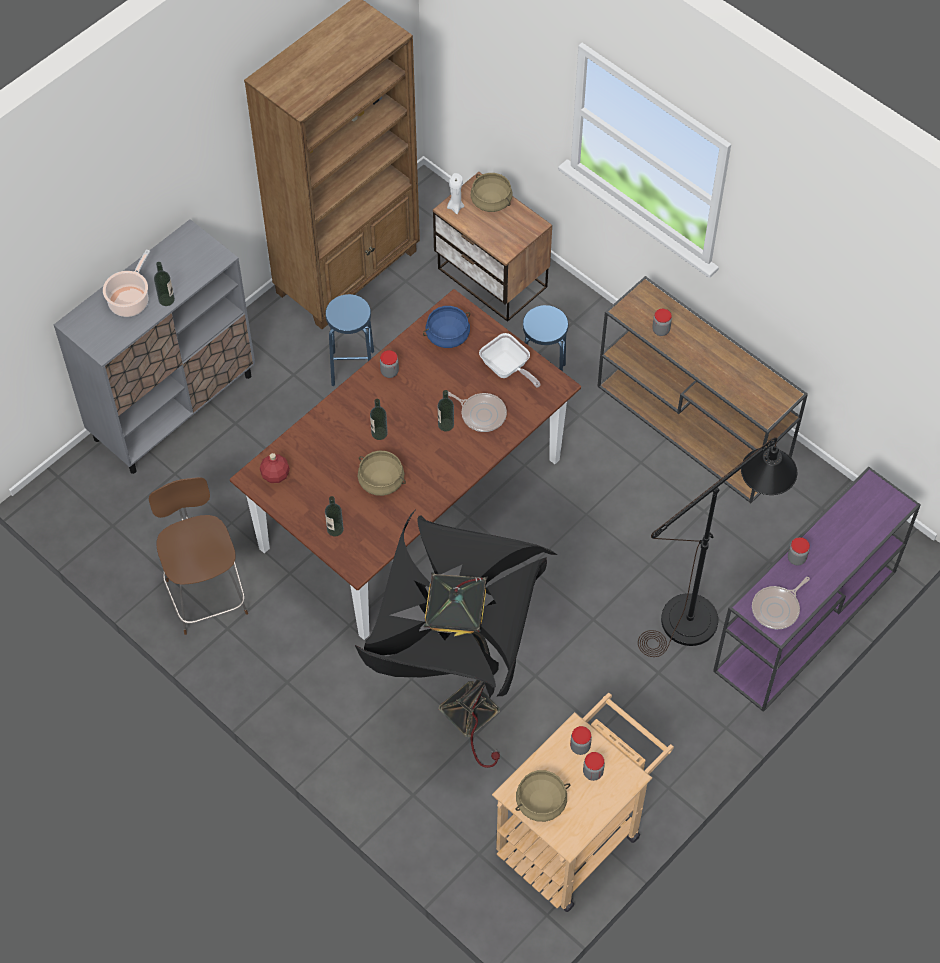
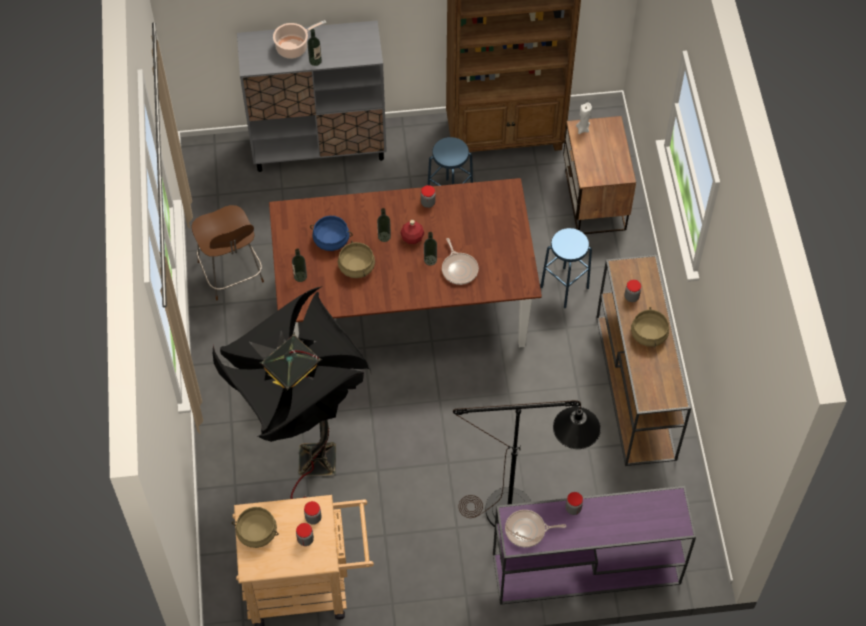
camera: 40 degrees right, 0 degrees up
brown chair [149,477,248,635] -> brown chair turned 135 degrees clockwise [192,205,264,301]
red bottle [260,453,290,483] -> red bottle moved to [401,220,424,244]
blue cooking pot [423,306,470,348] -> blue cooking pot moved to [310,216,353,251]
beige cooking pot [471,173,512,212] -> beige cooking pot moved to [631,307,669,347]
frying pan [479,333,540,388] -> none

